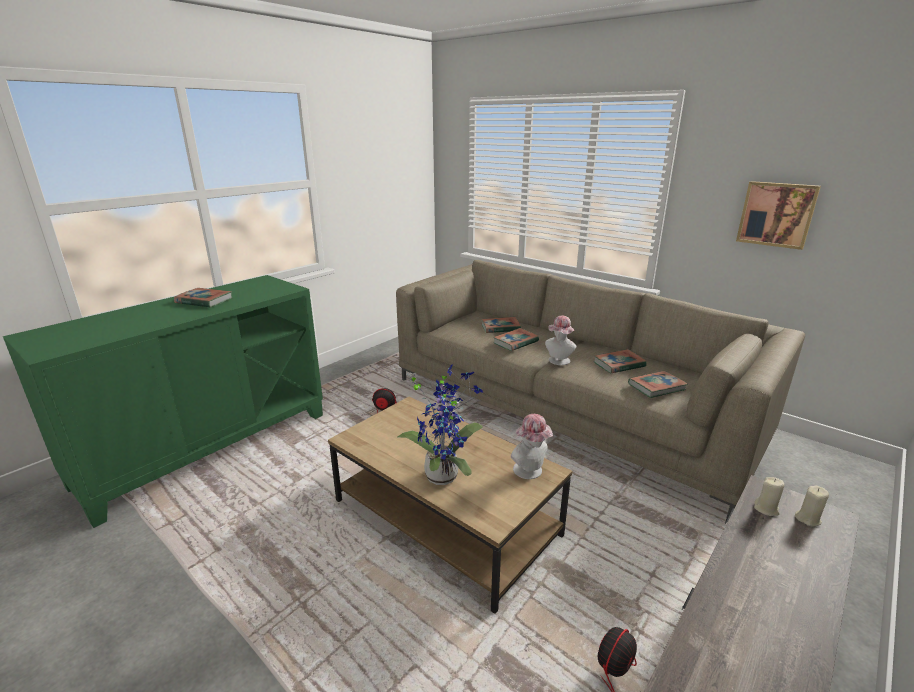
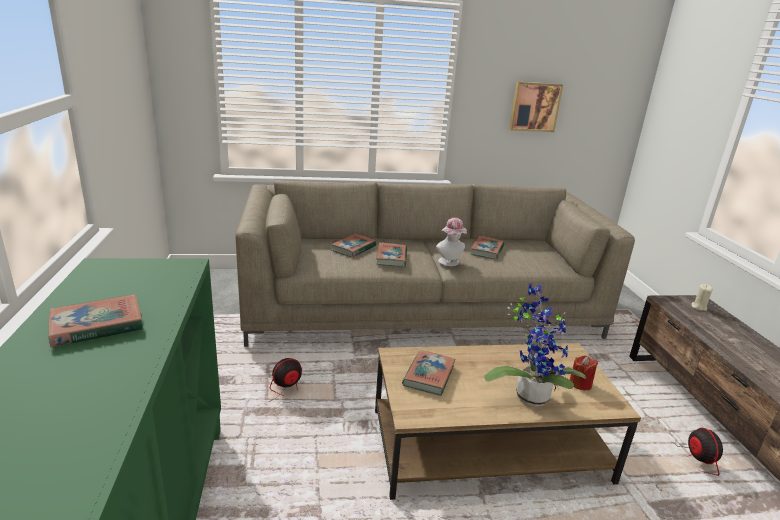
camera: 50 degrees left, 0 degrees up
hat [511,414,553,479] -> none
book [628,371,688,398] -> book moved to [402,350,456,396]
beige candle [754,477,784,516] -> none
none -> red candle [570,355,598,390]

